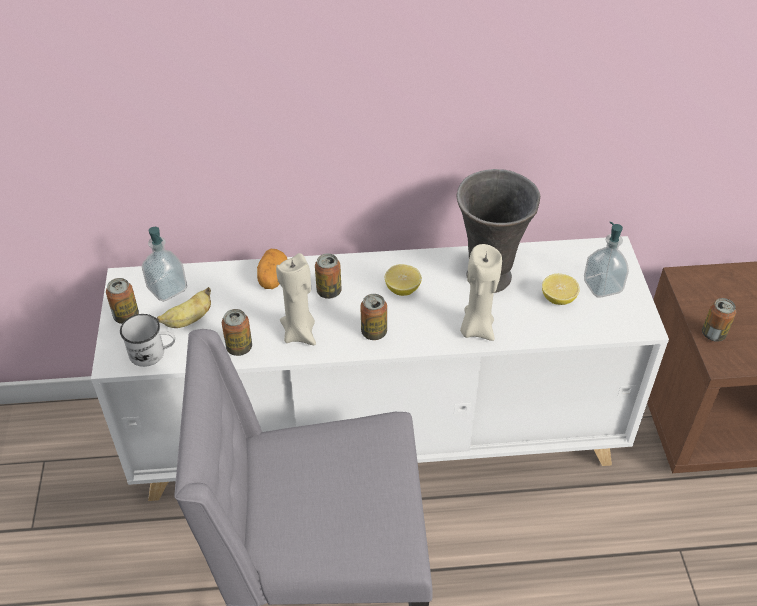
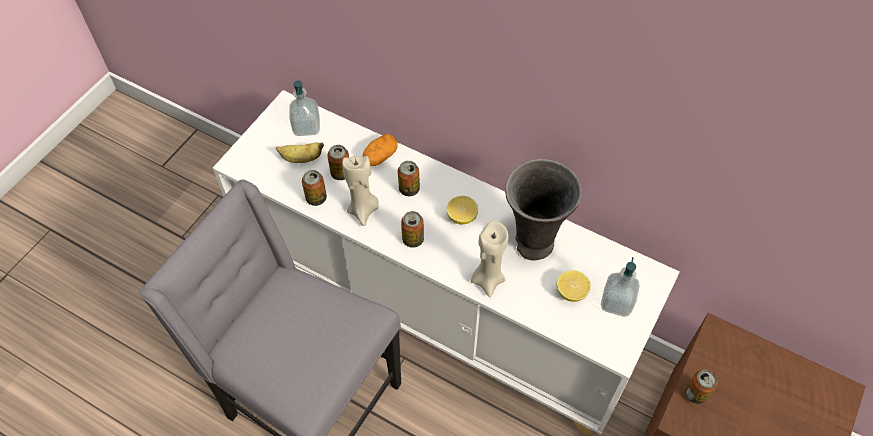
camera: 35 degrees right, 10 degrees up
can [106,278,139,324] -> can moved to [327,145,349,180]
white mug [120,314,175,367] -> none

